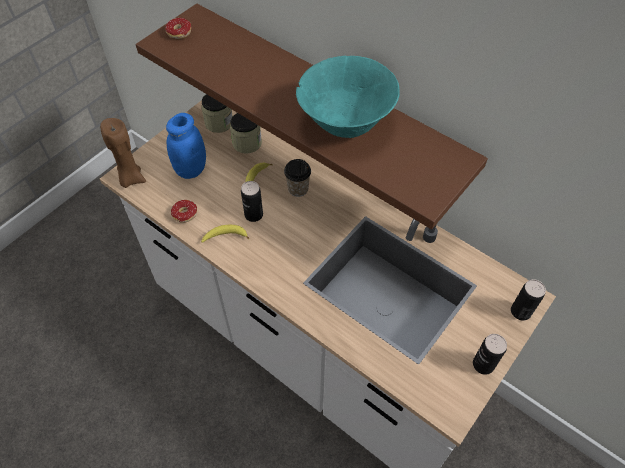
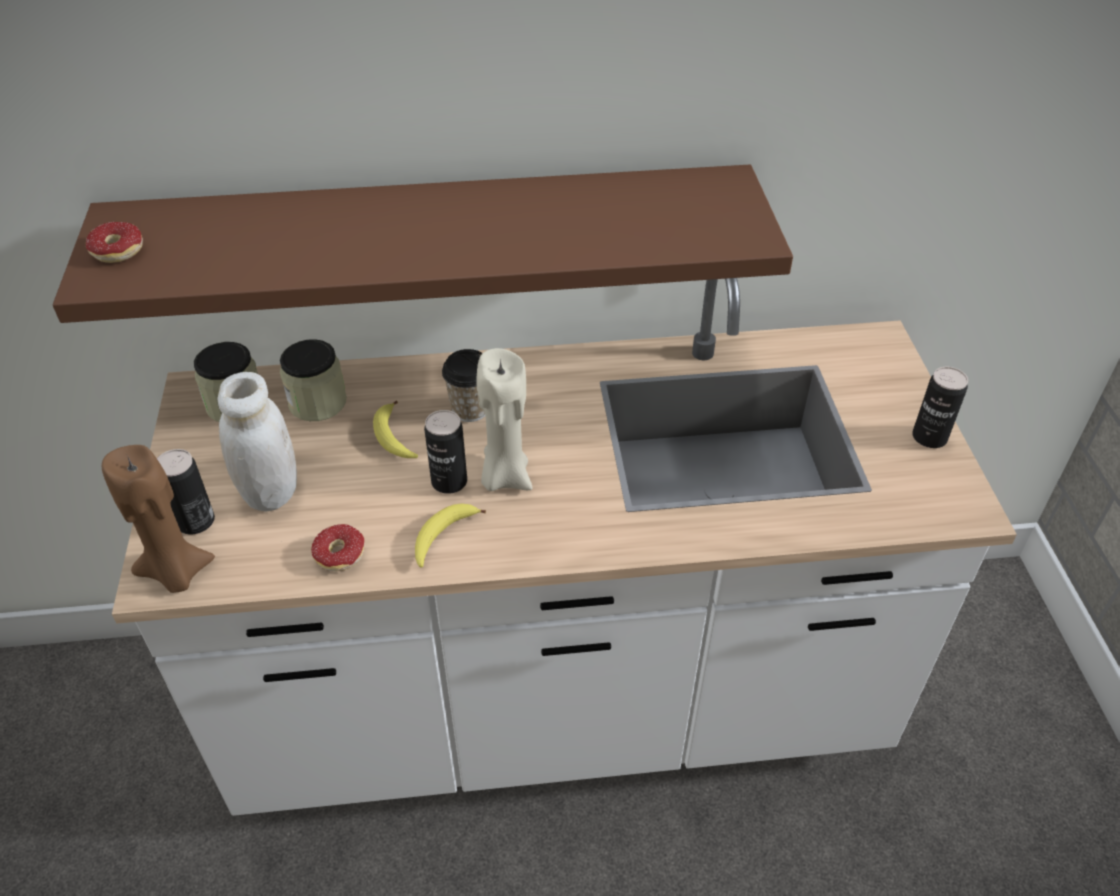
camera: 45 degrees left, 10 degrees down
blue jar [166,113,206,179] -> white jar [217,372,297,512]
turquoise bowl [296,56,399,138] -> none
can [511,279,546,321] -> can moved to [157,449,215,535]
none -> beige candle [477,348,533,491]

